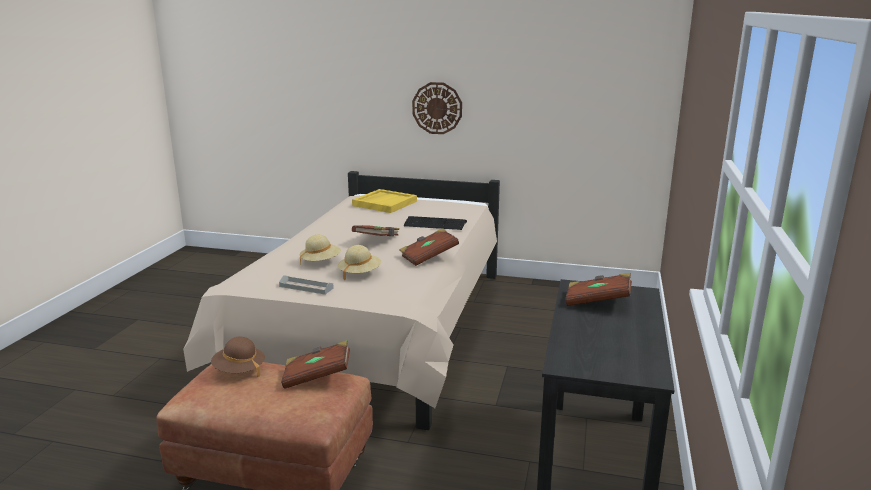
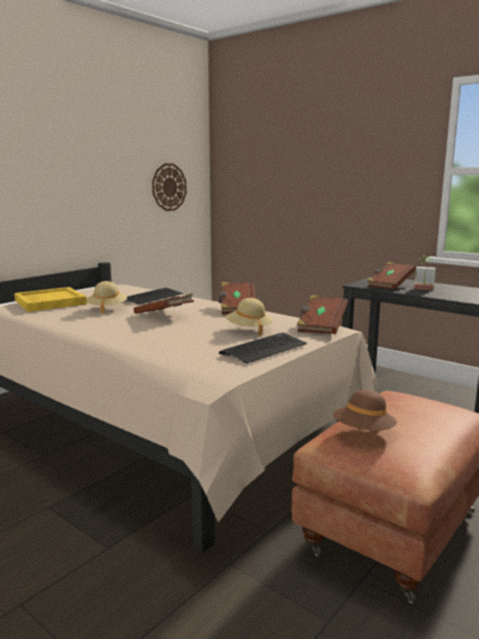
camera: 65 degrees left, 5 degrees down
grey tray [279,275,334,295] -> keyboard [219,333,307,364]
brown book [281,340,350,389] -> brown book moved to [297,295,348,334]
beige hat [300,234,341,265] -> beige hat moved to [86,281,127,314]
wall clock [412,82,462,134] -> wall clock moved to [152,163,187,211]
none -> potted plant [414,255,436,290]

